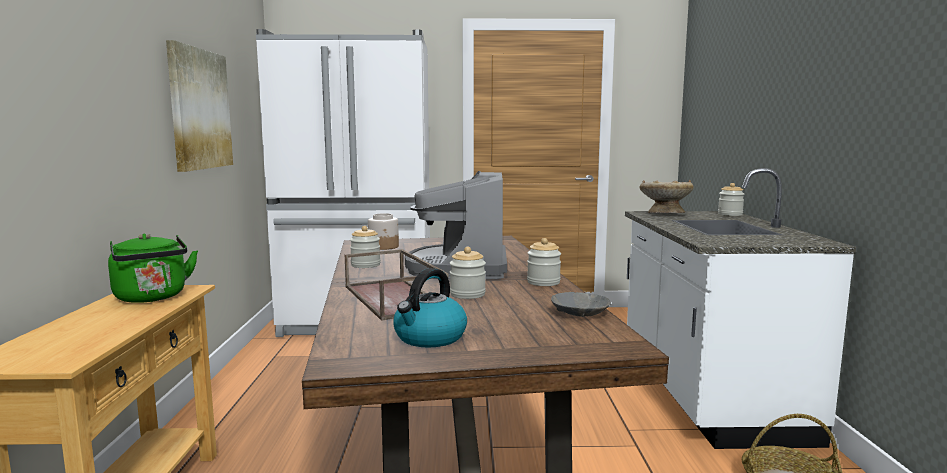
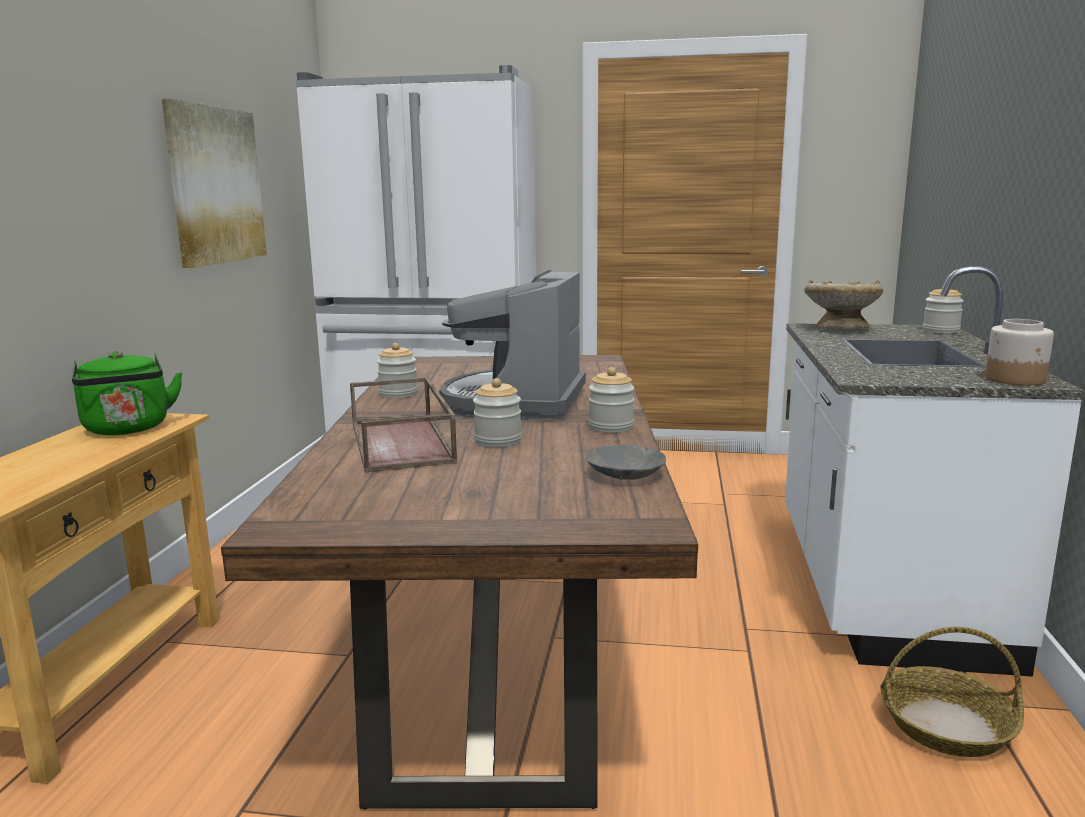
camera: 10 degrees right, 5 degrees up
jar [368,213,399,250] -> jar moved to [985,319,1054,386]
kettle [393,268,467,347] -> none

